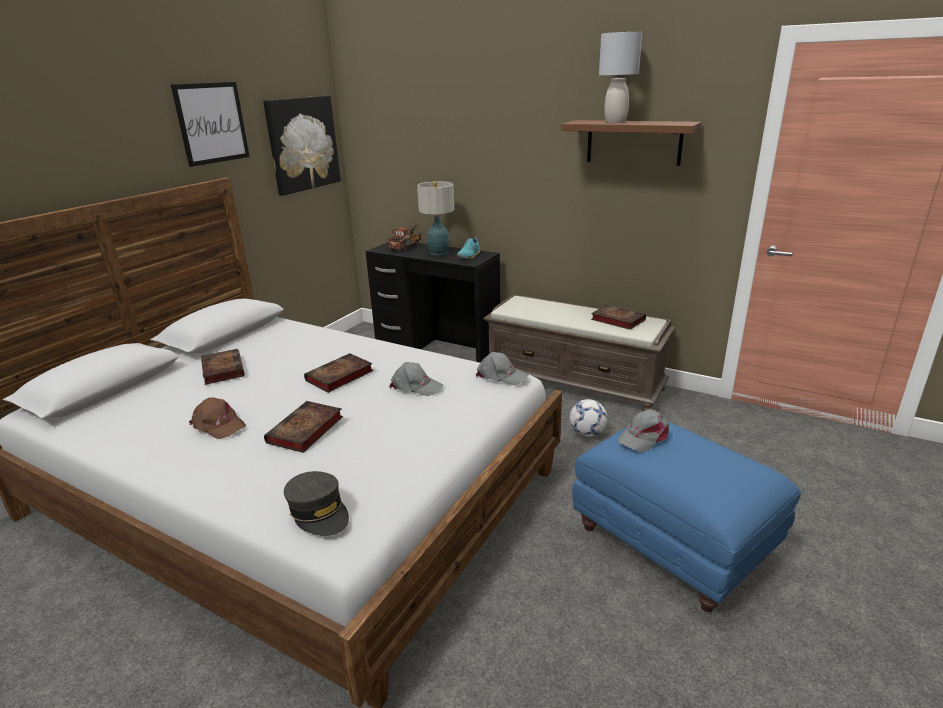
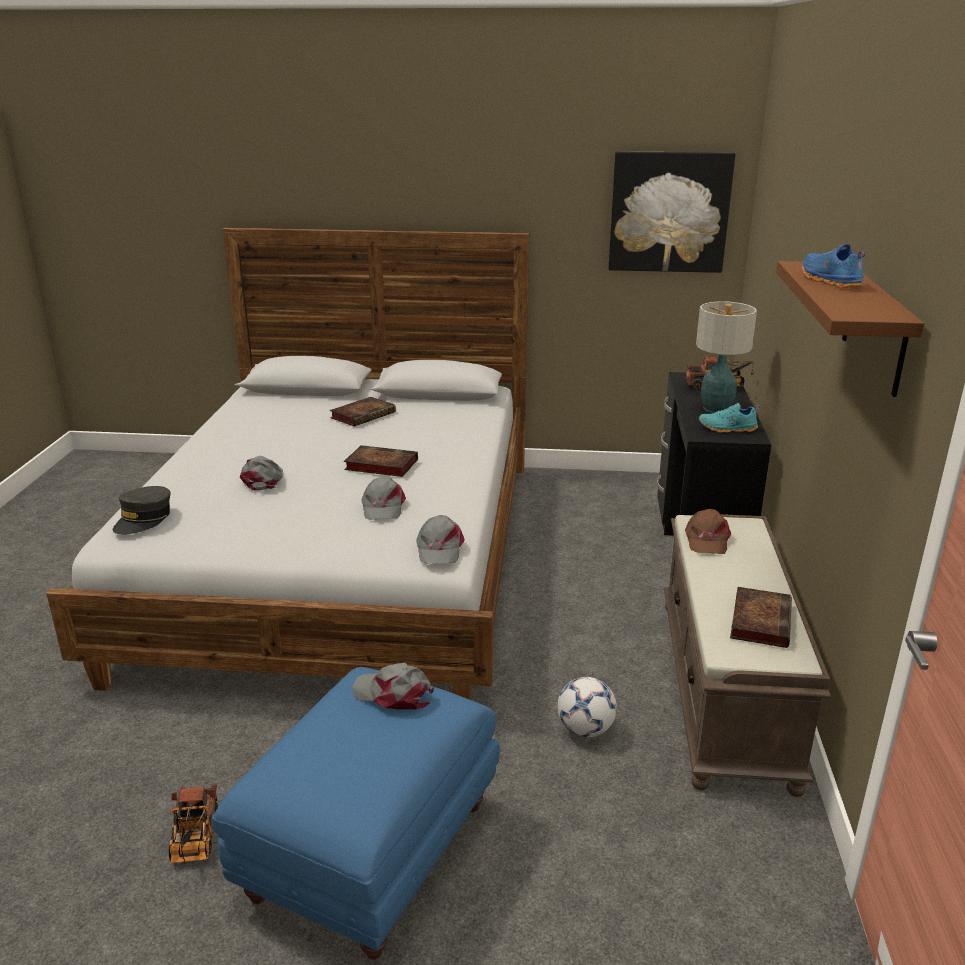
camera: 65 degrees right, 0 degrees up
picture [171,82,250,167] -> none
brown cap [189,397,246,439] -> brown cap moved to [685,509,731,554]
book [264,401,343,453] -> grey cap [240,456,283,491]
grey table lamp [599,32,642,123] -> blue shoe [802,243,865,288]
none -> toy truck [169,783,218,864]

